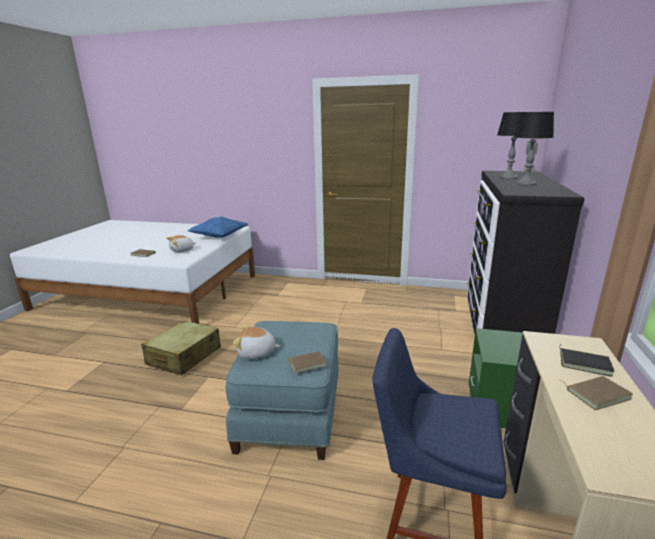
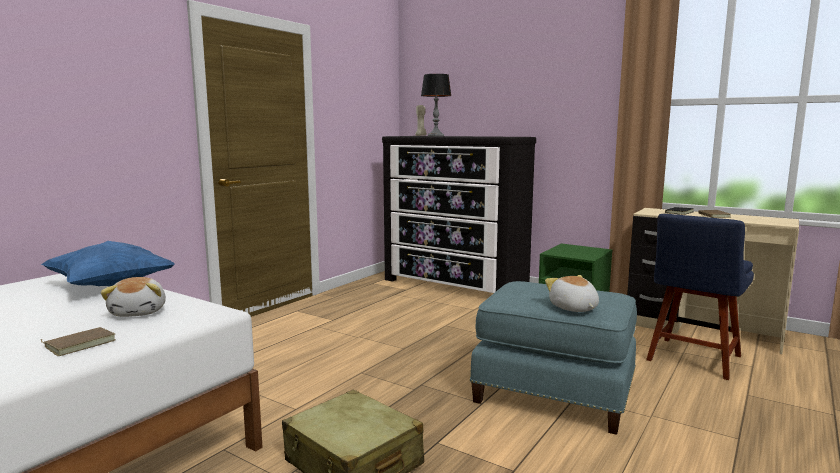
camera: 70 degrees left, 10 degrees down
plush toy [233,325,280,359] -> plush toy turned 135 degrees clockwise [545,275,599,312]
brown book [287,351,326,373] -> none
table lamp [514,112,554,186] -> none

